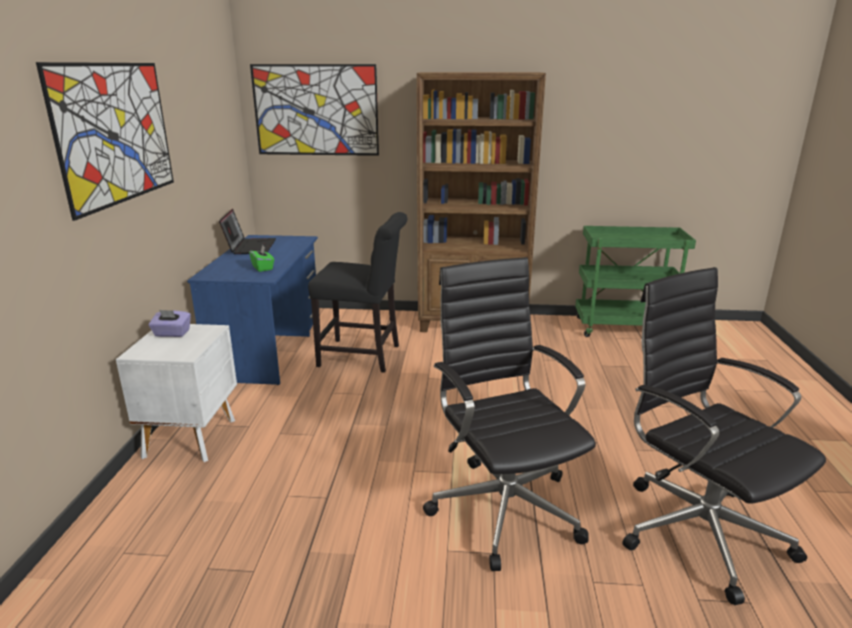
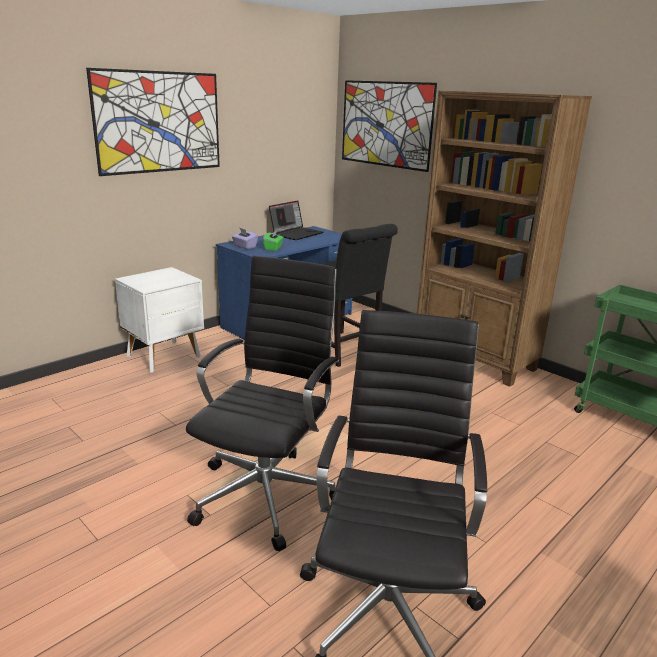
camera: 40 degrees right, 0 degrees up
purple tissue box [149,310,191,337] -> purple tissue box moved to [232,228,258,249]

